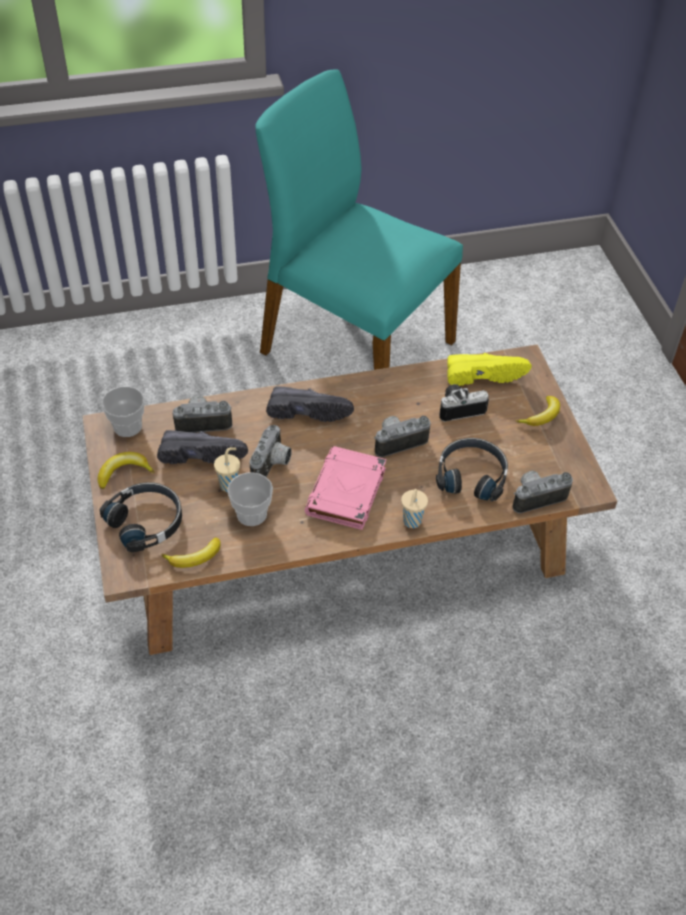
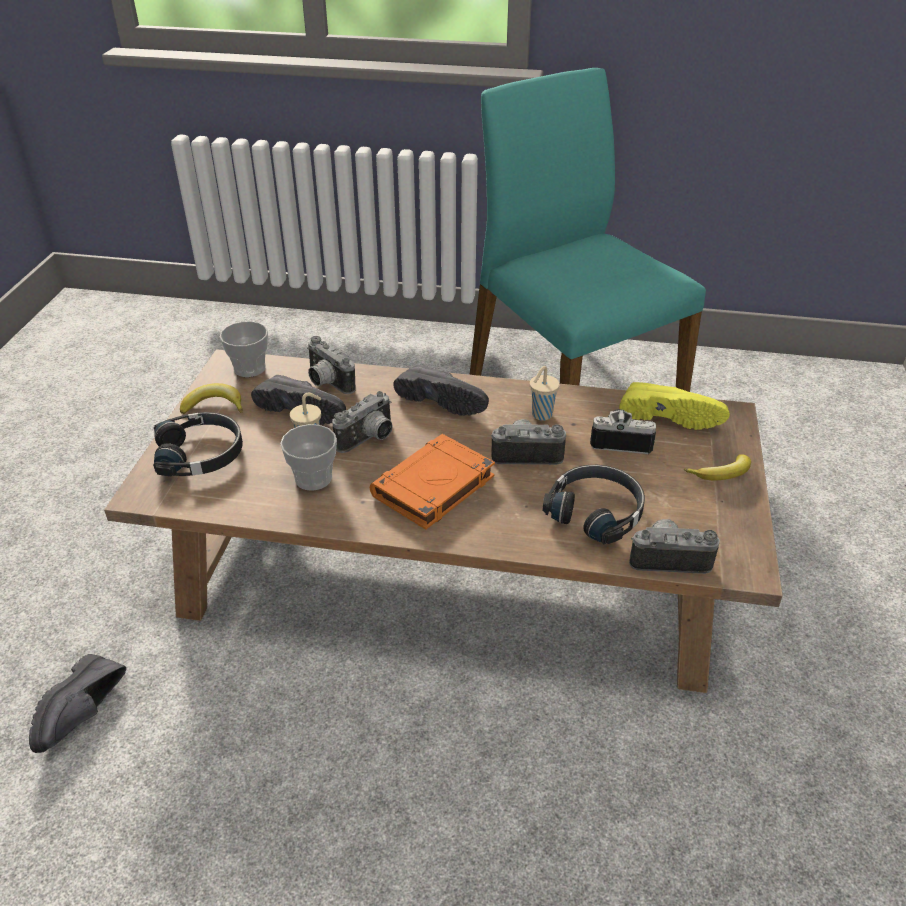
camera: 25 degrees right, 10 degrees down
banana [162,537,221,568] -> none
camera [172,396,232,433] -> camera turned 150 degrees counterclockwise [307,336,355,394]
pink book [305,446,387,530] -> orange book [370,434,495,530]
beige cup [401,489,428,528] -> beige cup moved to [530,366,560,420]
none -> black shoe [29,654,126,753]

